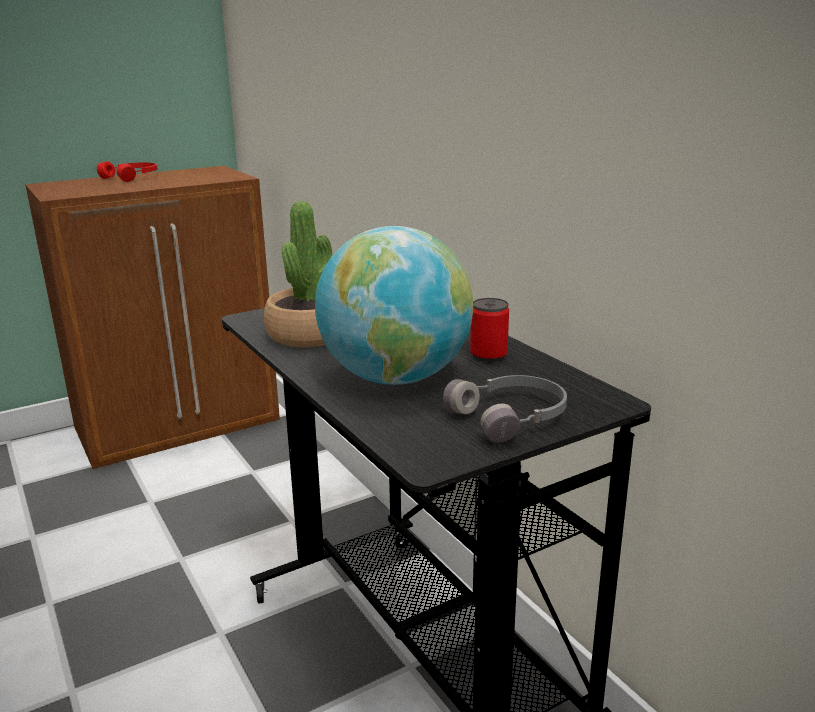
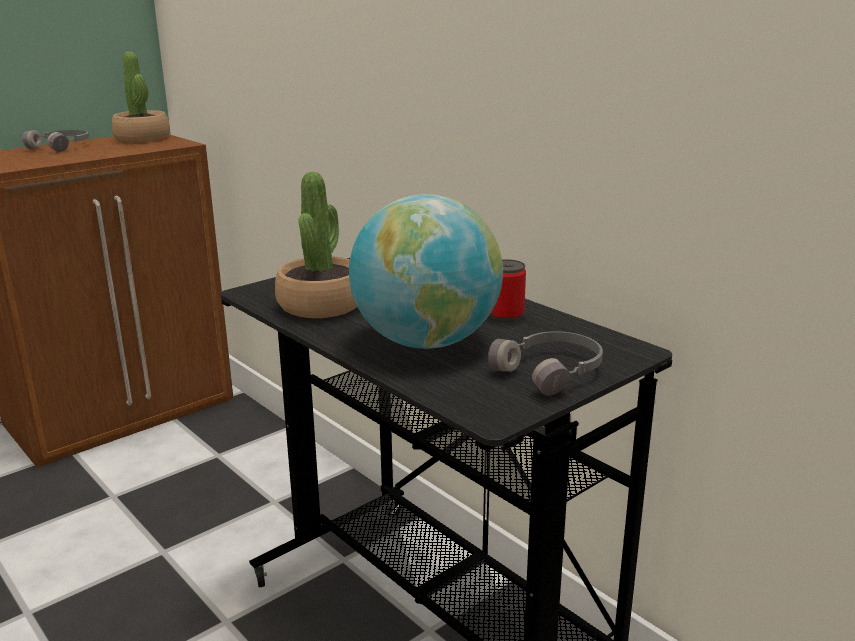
camera: 10 degrees left, 0 degrees up
red headphones [97,162,157,182] -> grey headphones [22,130,89,152]
none -> potted plant [112,52,170,142]

